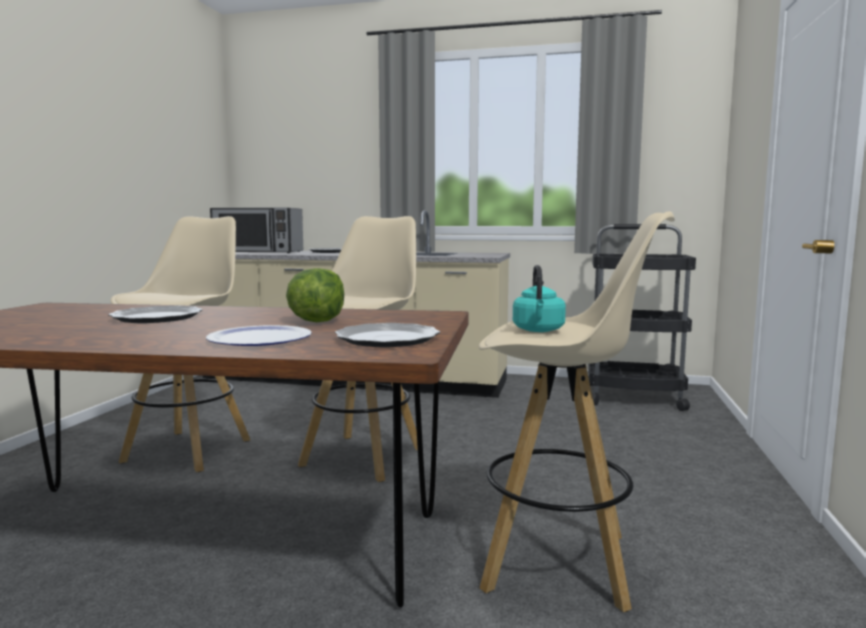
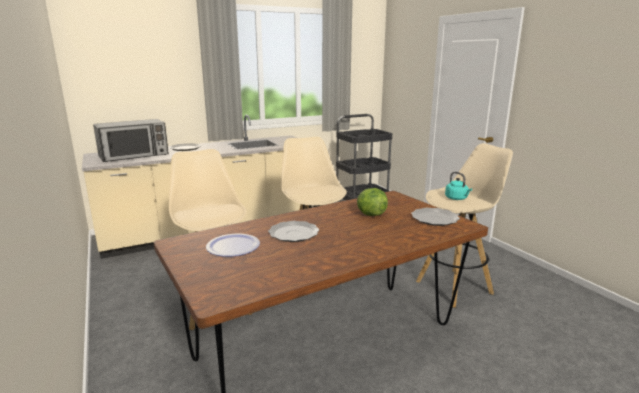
camera: 40 degrees left, 10 degrees up
plate [206,325,312,346] -> plate moved to [206,234,260,257]

